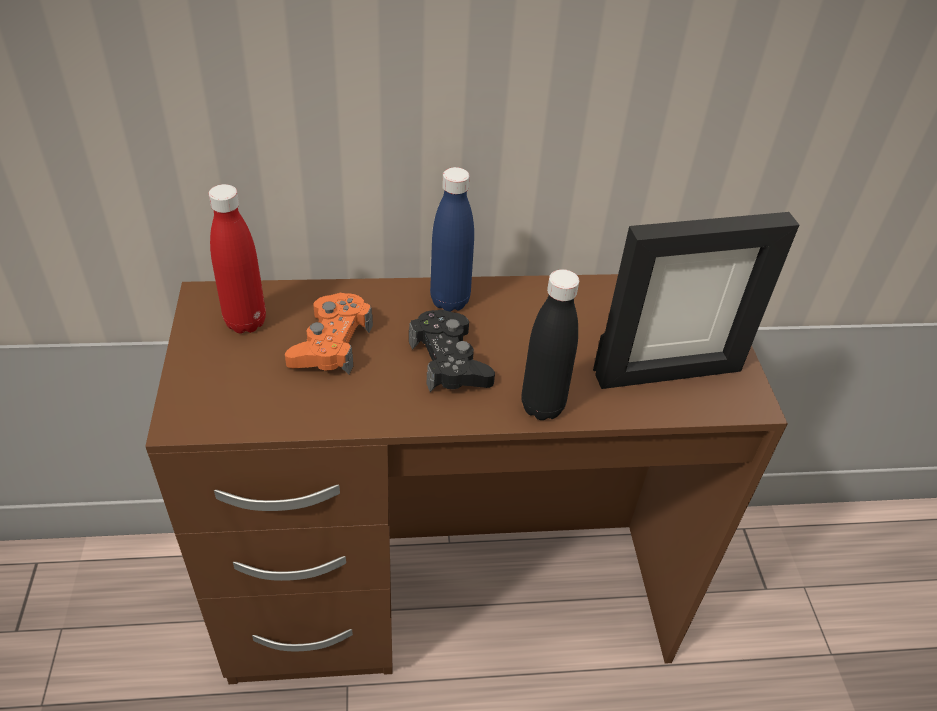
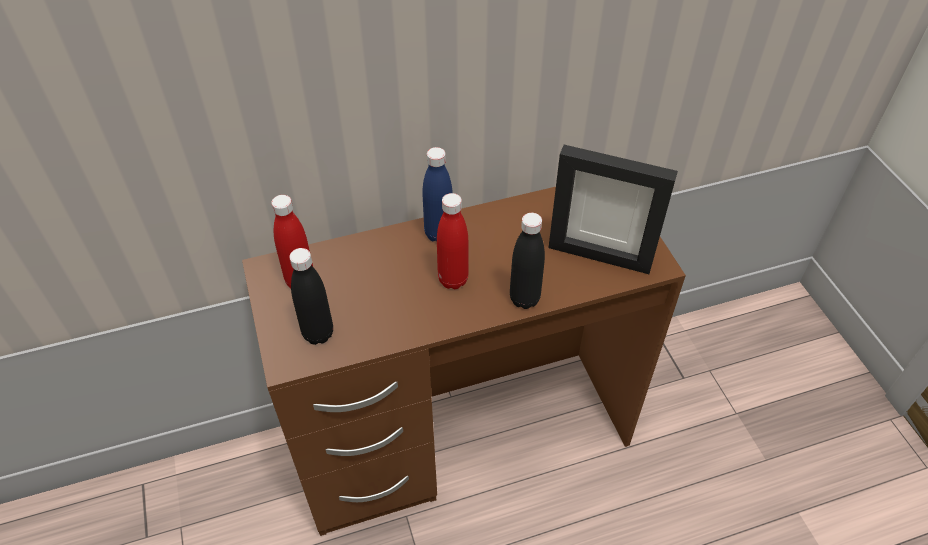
camera: 10 degrees left, 5 degrees up
orange game controller [285,293,373,374] -> none
black game controller [409,310,495,392] -> red bottle [437,193,469,289]
picture frame [593,212,799,389] -> picture frame turned 45 degrees clockwise [548,145,678,274]
none -> black bottle [289,248,333,345]

